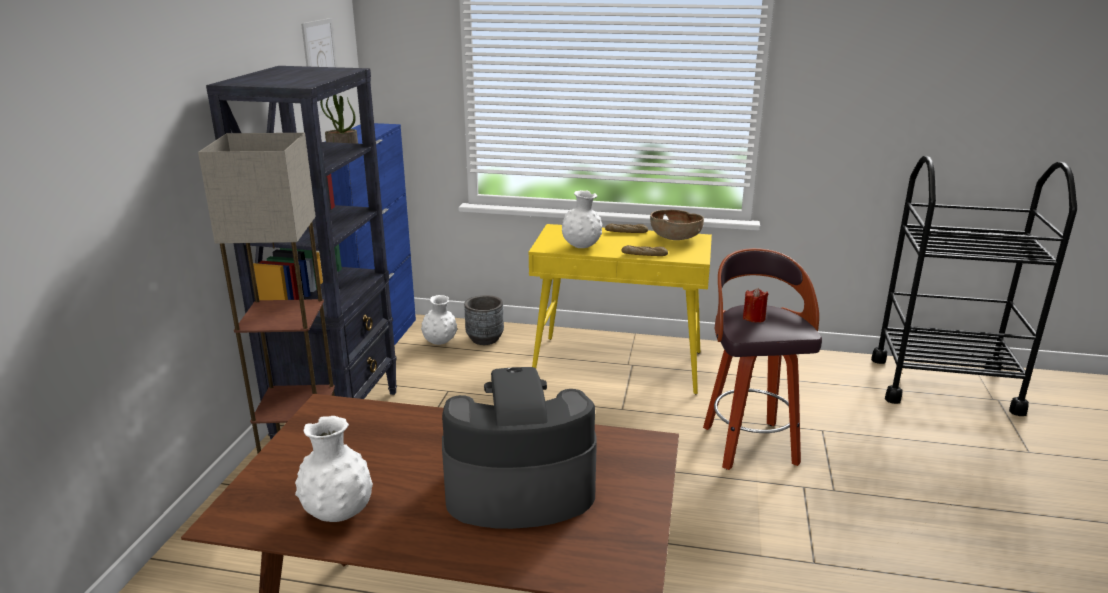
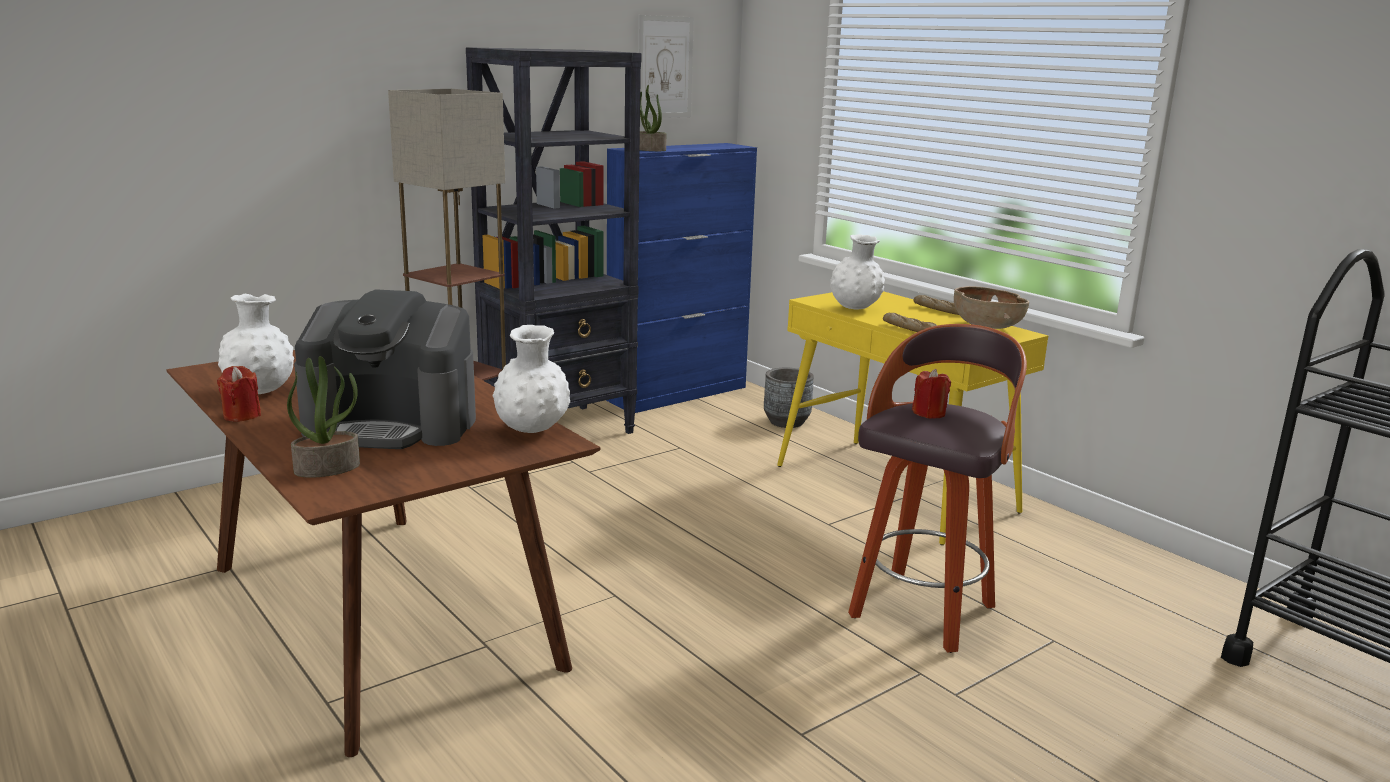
camera: 40 degrees right, 5 degrees down
white vase [421,295,457,345] -> white vase moved to [493,325,570,433]
coffee machine [442,367,597,529] -> coffee machine turned 150 degrees clockwise [294,289,476,449]
none -> red candle [217,366,261,422]
none -> potted plant [287,356,360,478]

